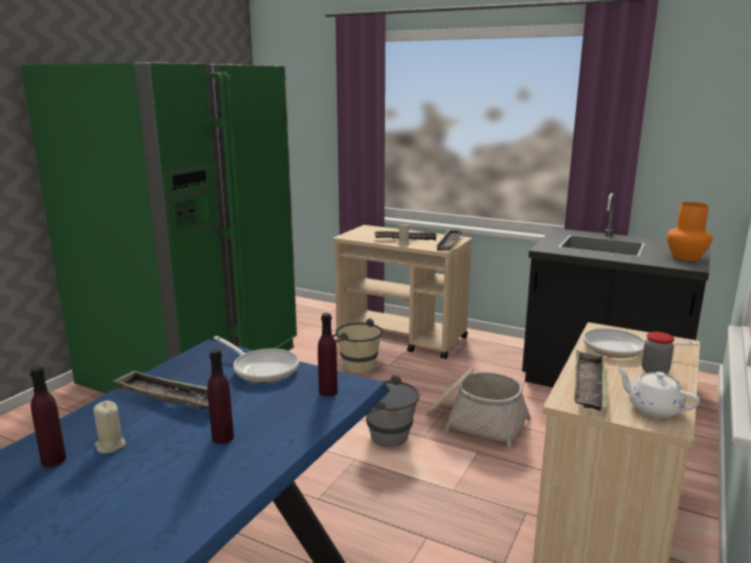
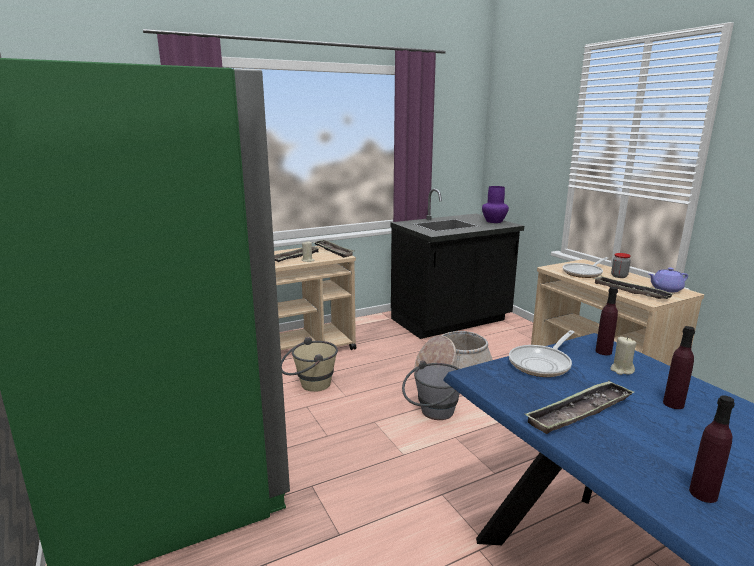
camera: 55 degrees left, 0 degrees up
beige candle [93,401,126,454] -> beige candle moved to [610,337,637,375]
frying pan [213,336,299,383] -> frying pan turned 150 degrees clockwise [509,330,574,377]
white teapot [616,368,700,418] -> purple teapot [649,267,688,293]
orange vase [667,202,713,261] -> purple vase [482,186,509,223]

